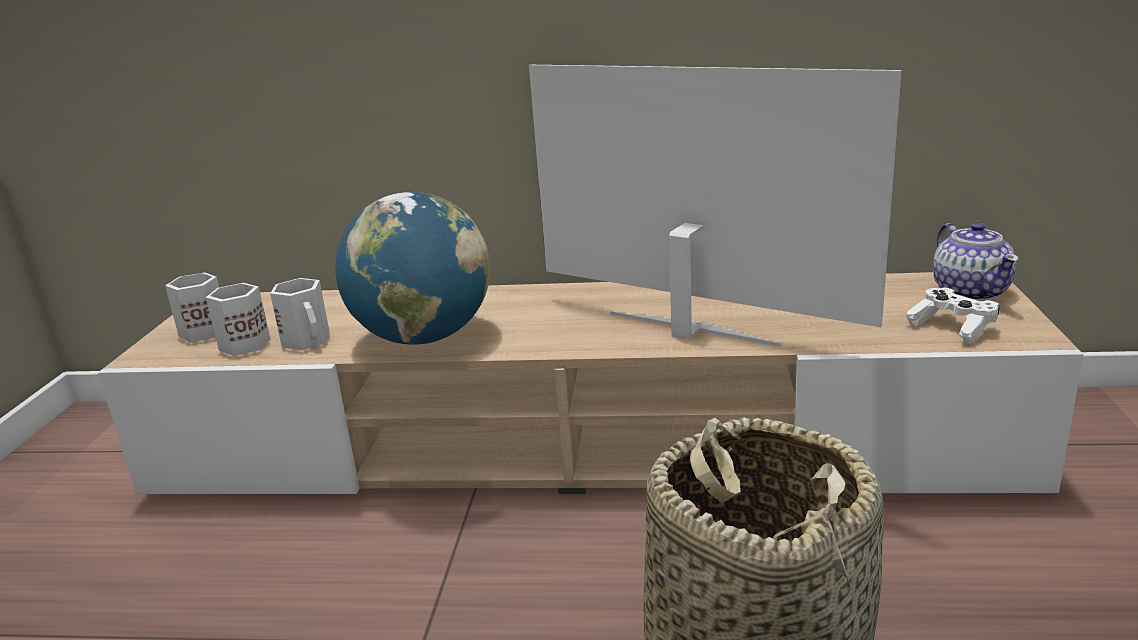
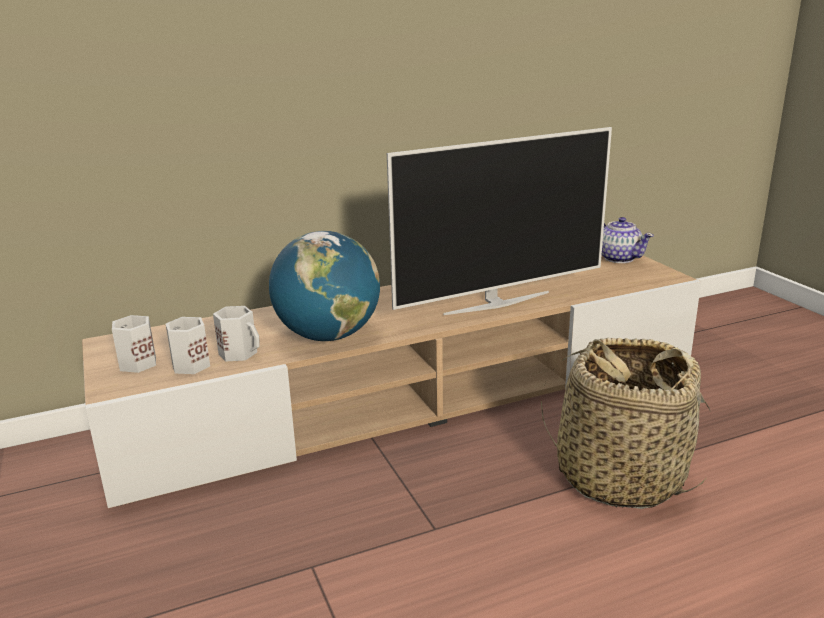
camera: 30 degrees left, 0 degrees up
television [529,65,902,347] -> television turned 150 degrees clockwise [387,127,612,315]
white game controller [905,287,999,344] -> none

